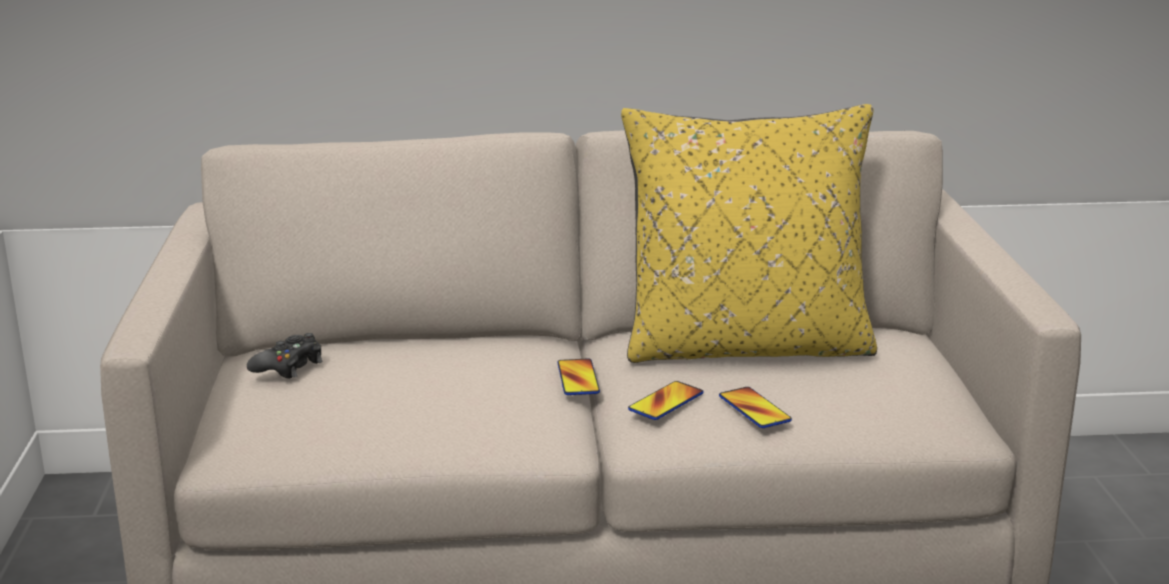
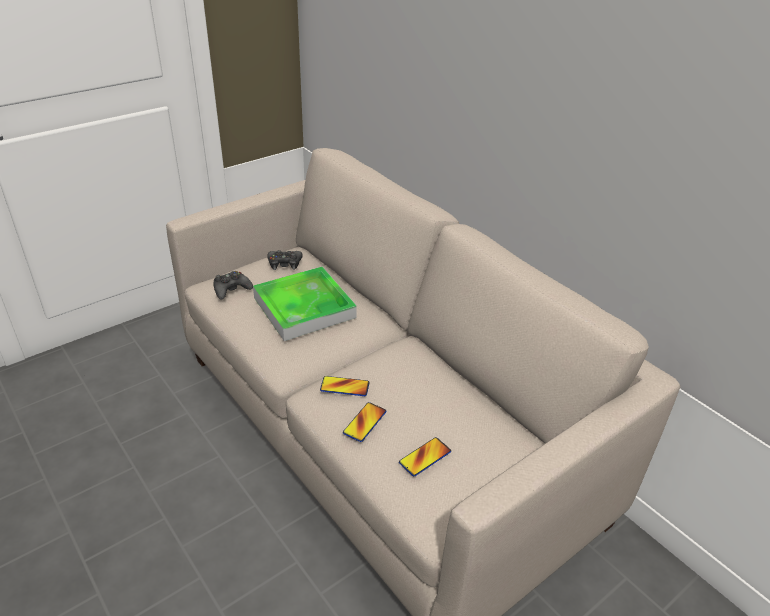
camera: 55 degrees right, 15 degrees up
phone [557,359,600,395] -> phone moved to [399,437,451,476]
yellow pillow [621,104,877,363] -> none
none -> black game controller [213,271,253,300]
none -> tray [253,267,357,341]

